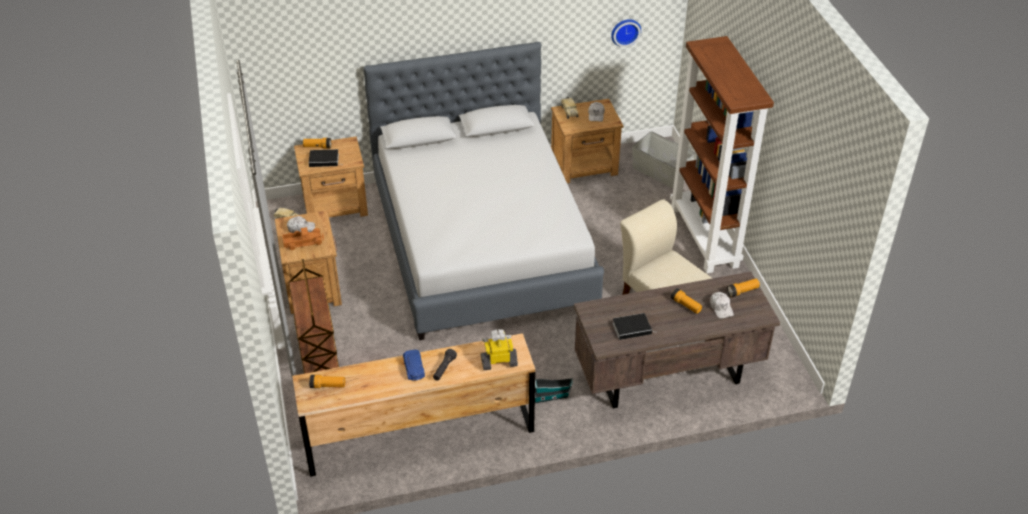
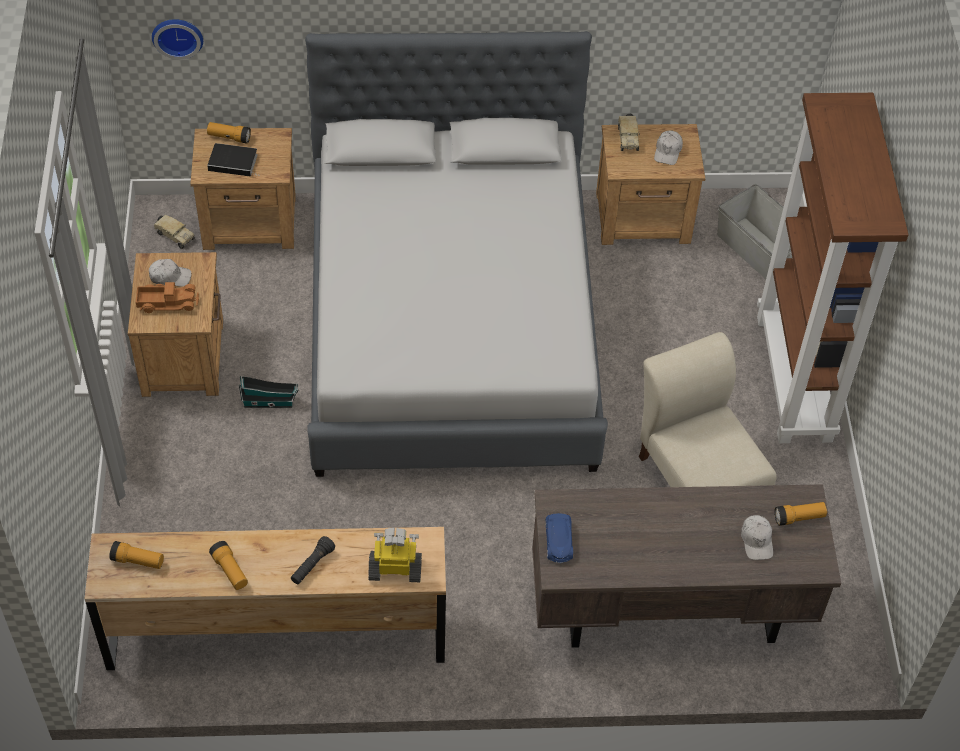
camera: 10 degrees right, 10 degrees up
brown cart [288,259,339,374] -> none
blue toy car [403,350,425,381] -> blue toy car moved to [546,513,573,563]
toy house [535,378,573,403] -> toy house moved to [239,376,298,408]
wall clock [611,19,641,47] -> wall clock moved to [152,19,203,60]
book [612,313,653,340] -> none
flashlight [671,288,702,314] -> flashlight moved to [209,541,248,590]

